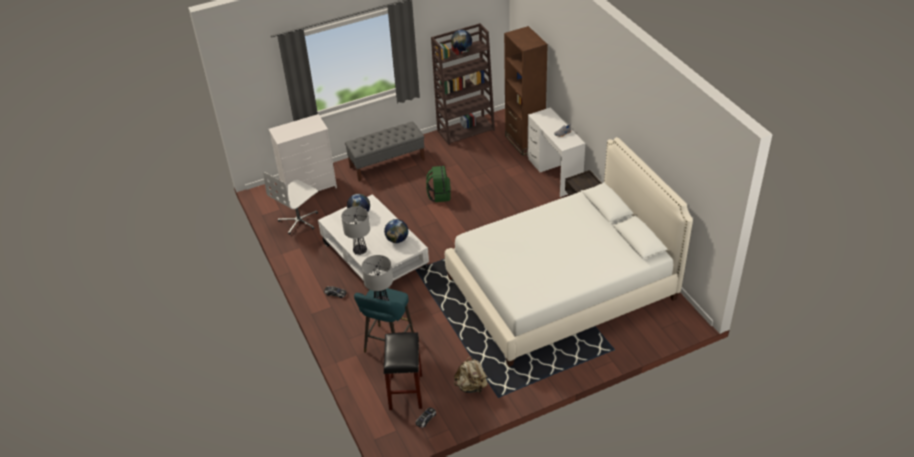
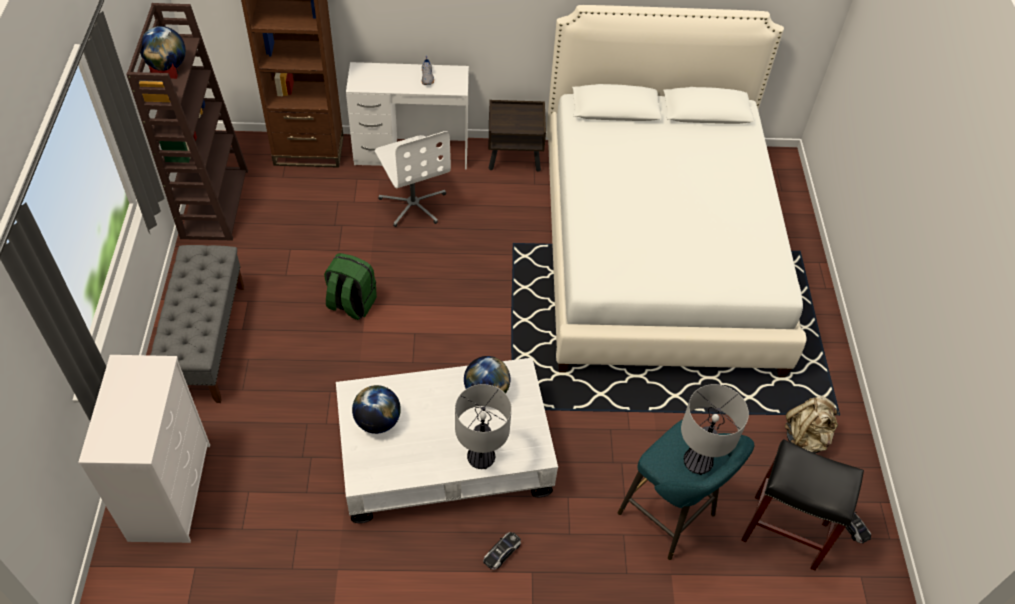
camera: 70 degrees left, 10 degrees up
white office chair [263,172,318,234] -> white office chair moved to [375,131,451,227]

